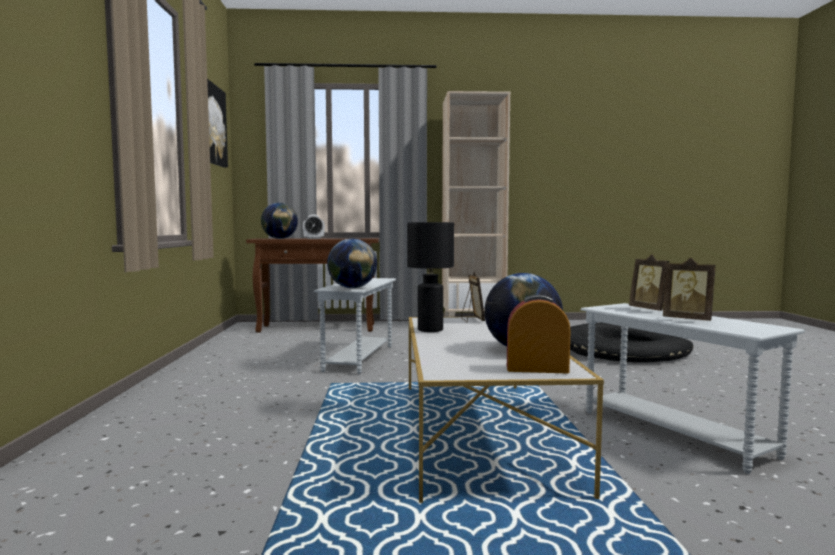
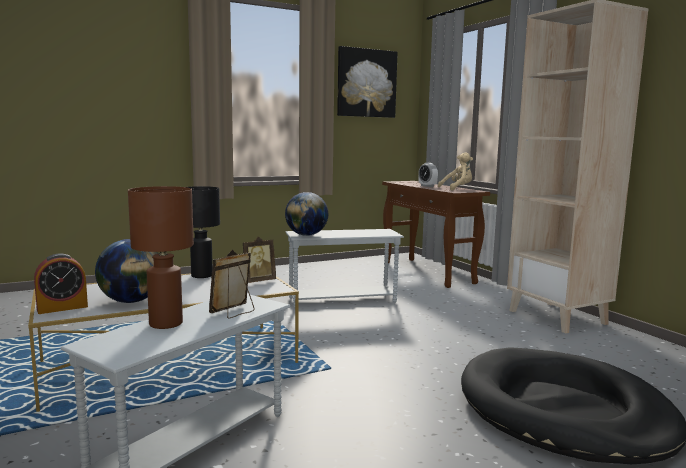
camera: 65 degrees right, 5 degrees up
globe [261,203,298,239] -> none
alarm clock [507,295,570,374] -> alarm clock turned 75 degrees clockwise [34,253,88,314]
picture frame [663,258,716,321] -> brown table lamp [128,186,194,329]
none -> beige plush toy [438,152,473,191]

